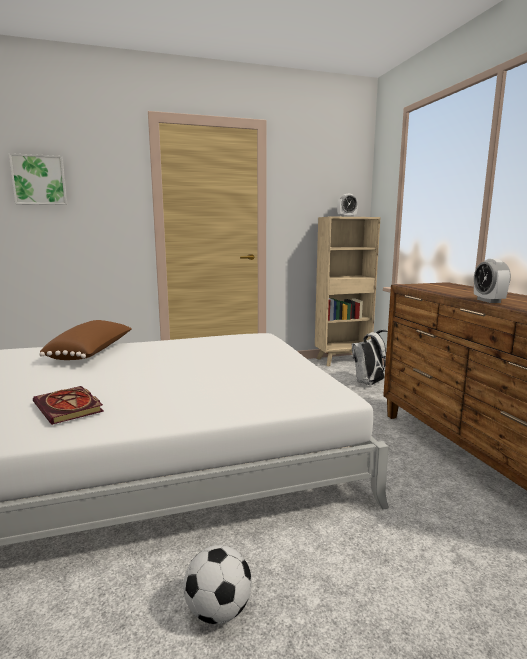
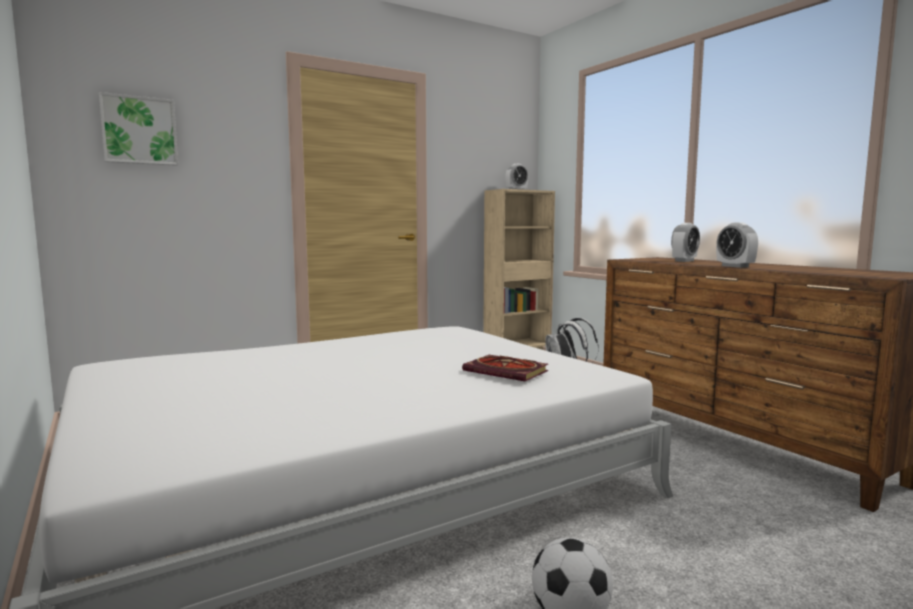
camera: 15 degrees left, 5 degrees down
book [33,386,104,425] -> book moved to [462,355,548,381]
brown pillow [39,320,132,360] -> none
none -> alarm clock [671,223,700,262]

